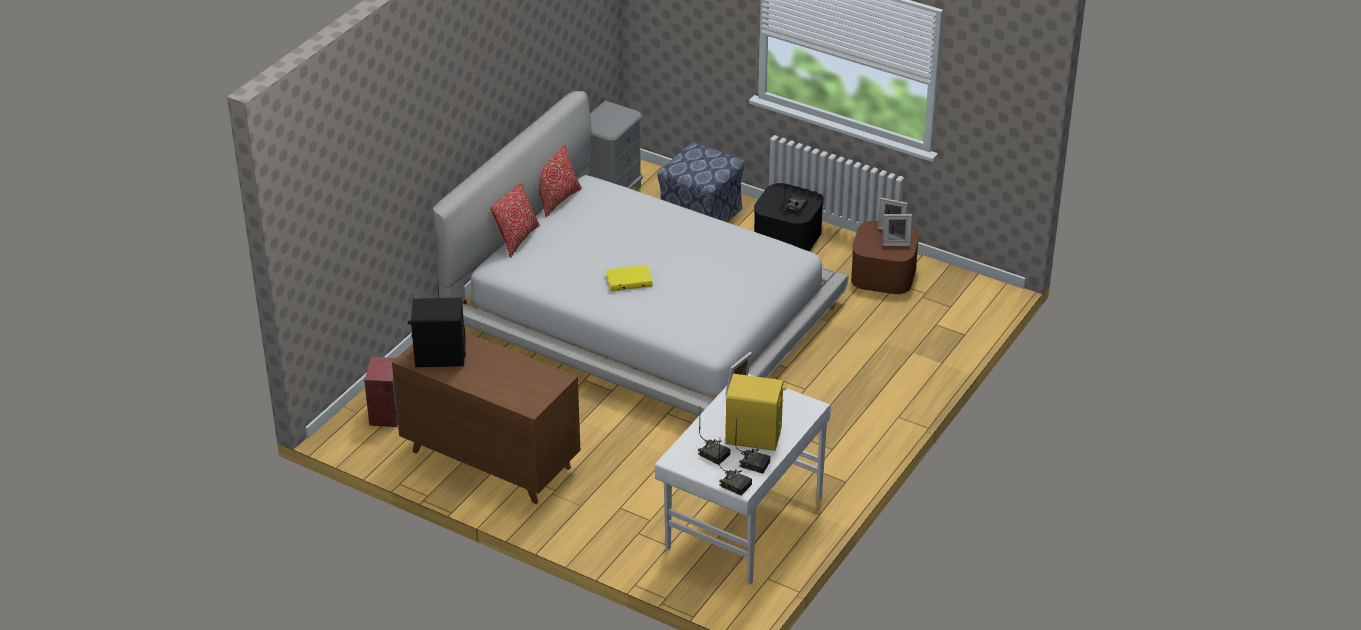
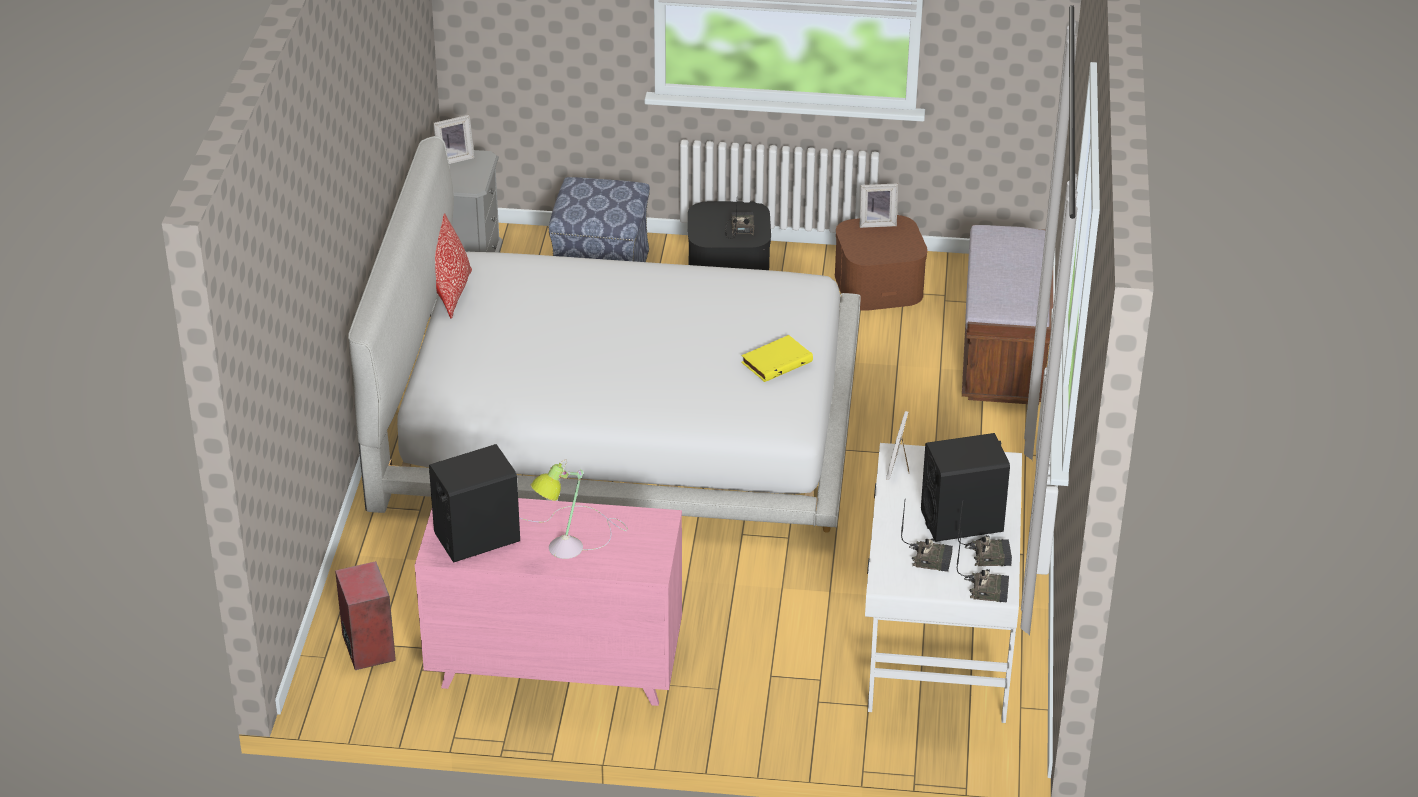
camera: 25 degrees left, 0 degrees up
brown dresser [392,333,581,504] -> pink dresser [415,498,682,706]
pillow [490,183,540,258] -> none
yellow book [606,265,653,291] -> yellow book moved to [741,335,813,382]
yellow speaker [725,374,786,451] -> black speaker [921,433,1010,542]
picture frame [882,214,912,246] -> picture frame moved to [433,115,474,164]
none -> table lamp [519,459,628,559]
none -> brown bench [962,225,1053,405]

